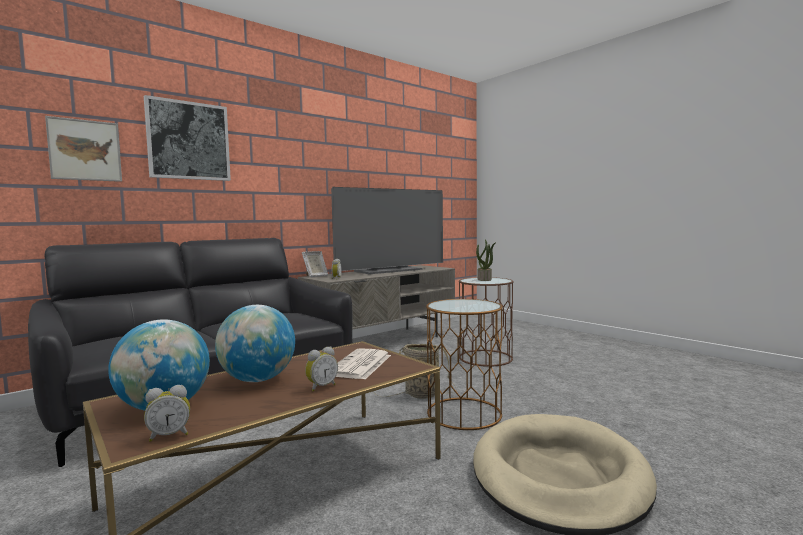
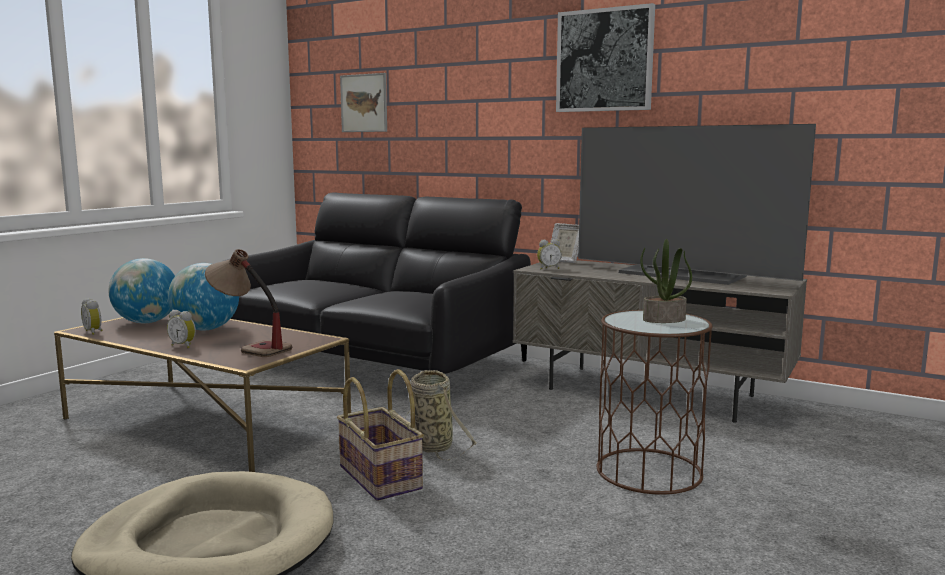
camera: 70 degrees right, 5 degrees up
picture [144,95,231,181] -> picture moved to [556,3,655,112]
newspaper [336,348,391,379] -> table lamp [205,249,292,357]
brown side table [426,299,503,430] -> basket [337,369,424,501]

